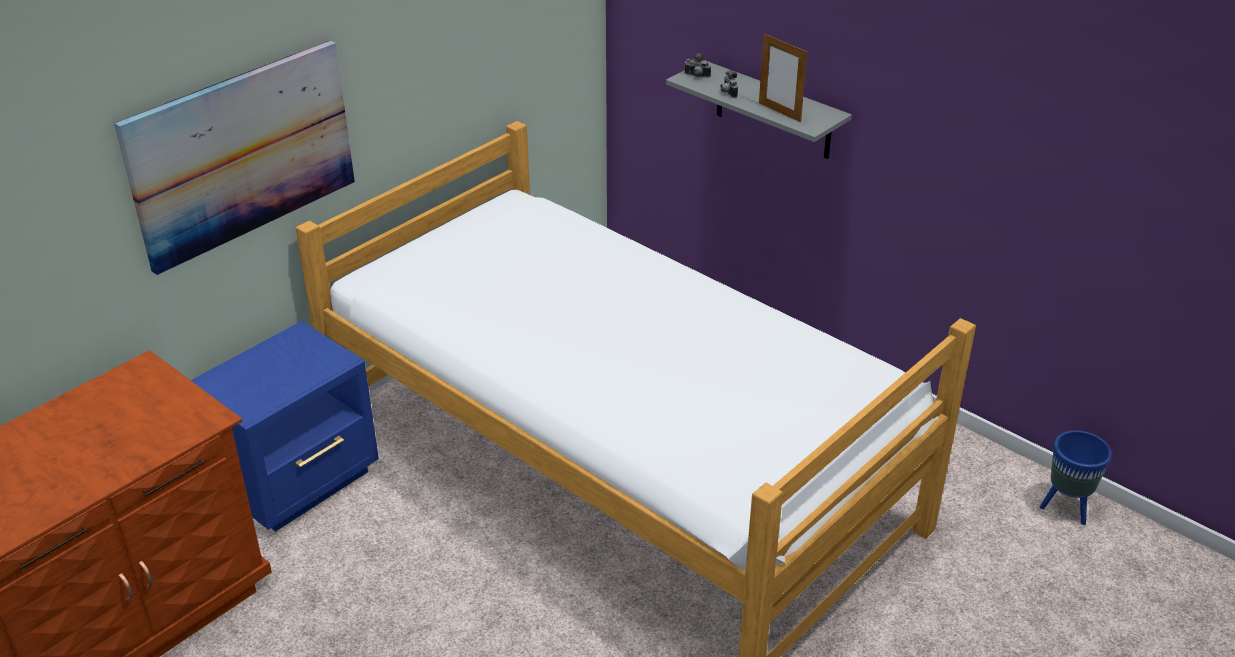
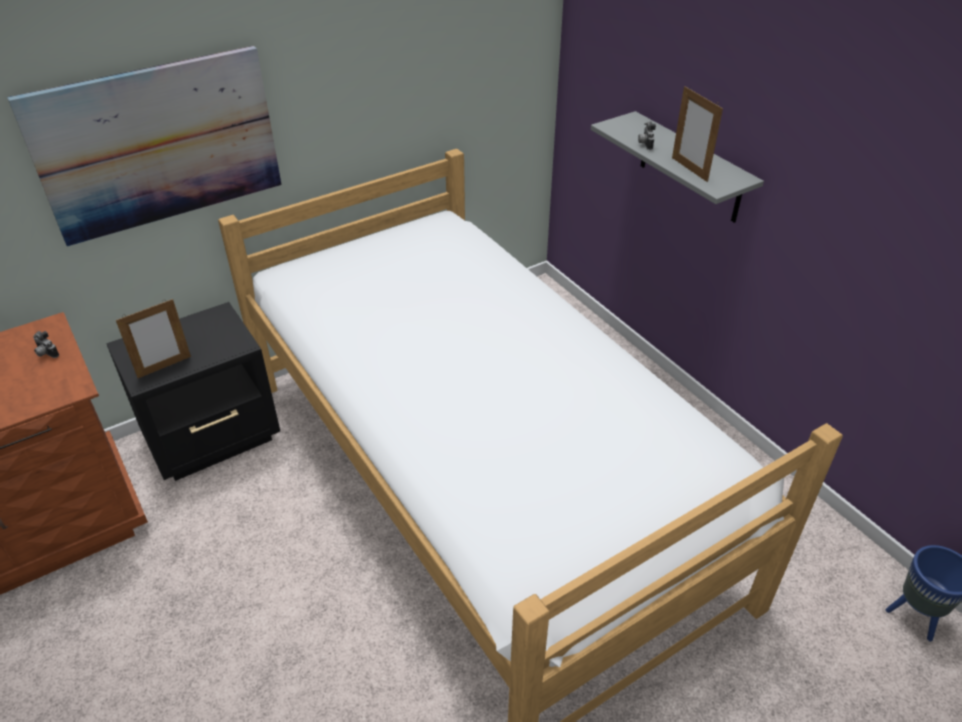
camera: 15 degrees right, 5 degrees up
blue nightstand [191,321,379,532] -> black nightstand [106,302,280,481]
camera [685,53,711,78] -> camera moved to [33,331,59,358]
none -> picture frame [116,299,191,378]

